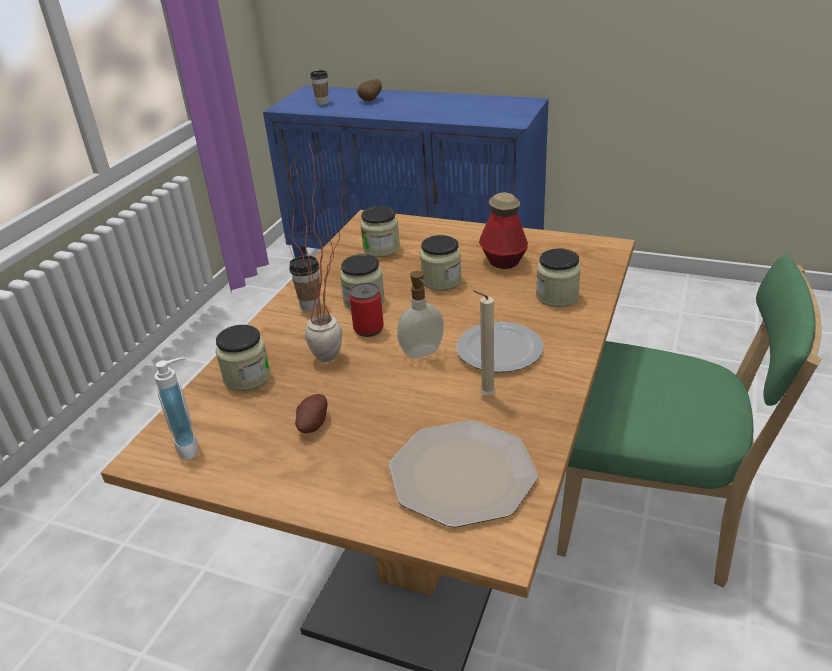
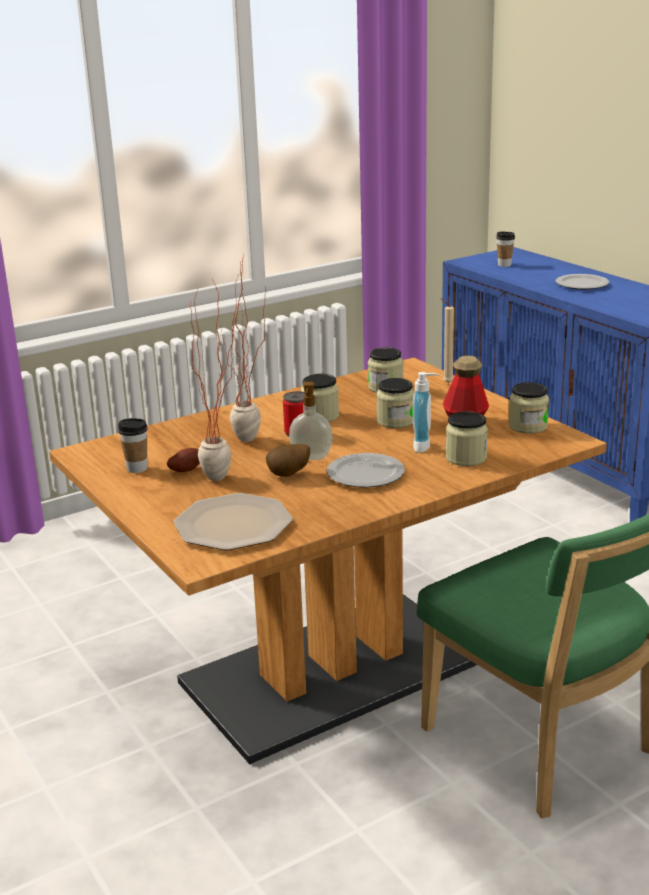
camera: 35 degrees right, 10 degrees down
soap dispenser [154,357,198,460] -> soap dispenser moved to [413,372,439,453]
jar [216,325,270,391] -> jar moved to [509,382,549,434]
cup [289,256,321,311] -> cup moved to [118,418,148,473]
potato [357,79,382,101] -> potato moved to [266,444,310,477]
beige candle [473,290,496,396] -> beige candle moved to [440,298,454,383]
none -> potted plant [190,279,240,481]
none -> plate [556,274,609,290]

